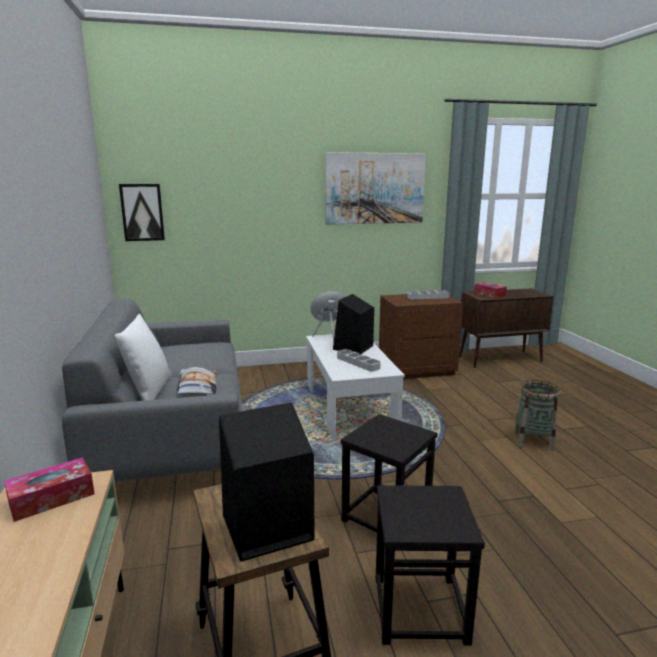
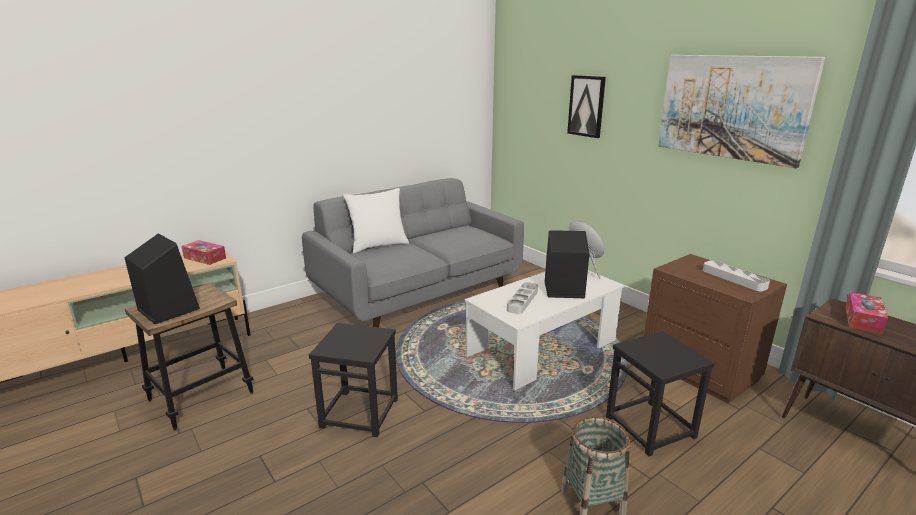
camera: 65 degrees right, 5 degrees up
picture [119,184,165,241] -> picture moved to [567,75,606,138]
pillow [177,367,217,394] -> none
black stool [376,485,485,646] -> black stool moved to [606,331,715,456]

